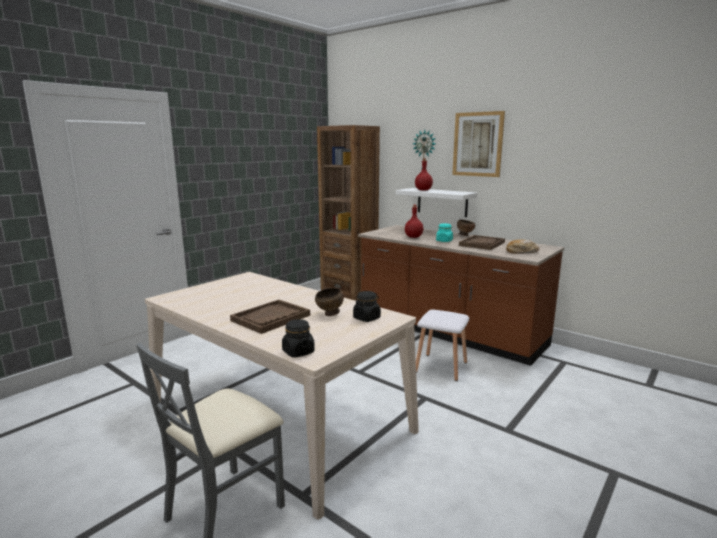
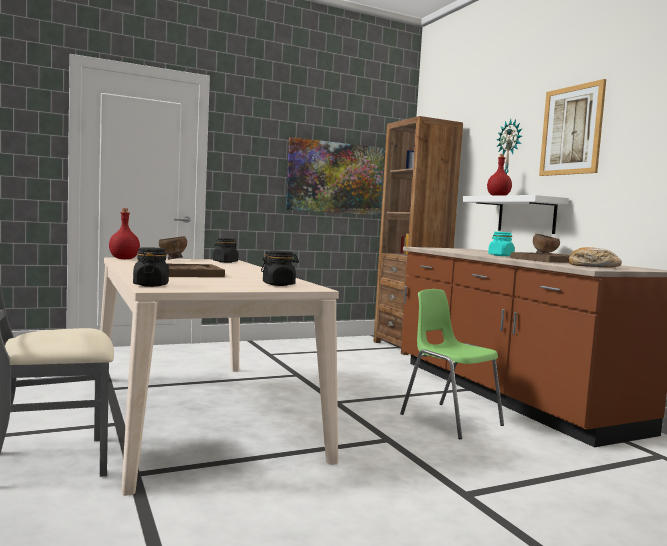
camera: 25 degrees right, 10 degrees down
brown bowl [315,287,344,316] -> brown bowl moved to [159,236,187,260]
red bottle [405,205,423,238] -> red bottle moved to [109,208,140,259]
white stool [416,310,469,381] -> green chair [400,289,504,439]
none -> black jar [213,238,238,263]
none -> picture [286,137,384,215]

